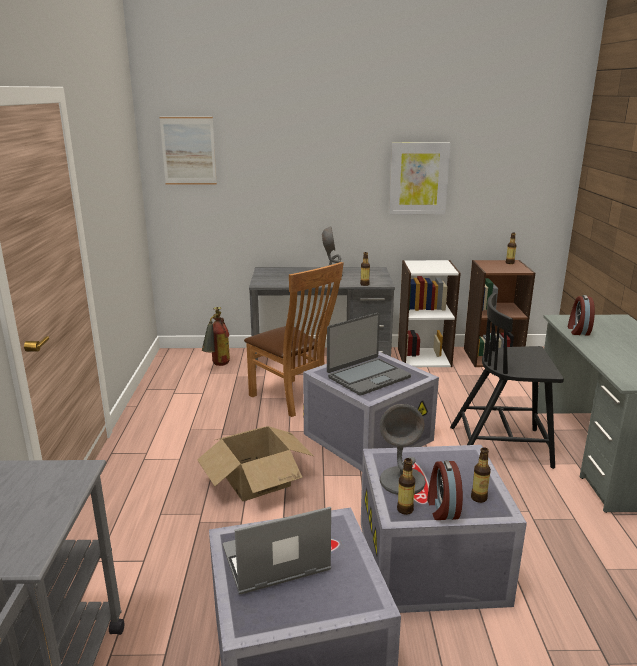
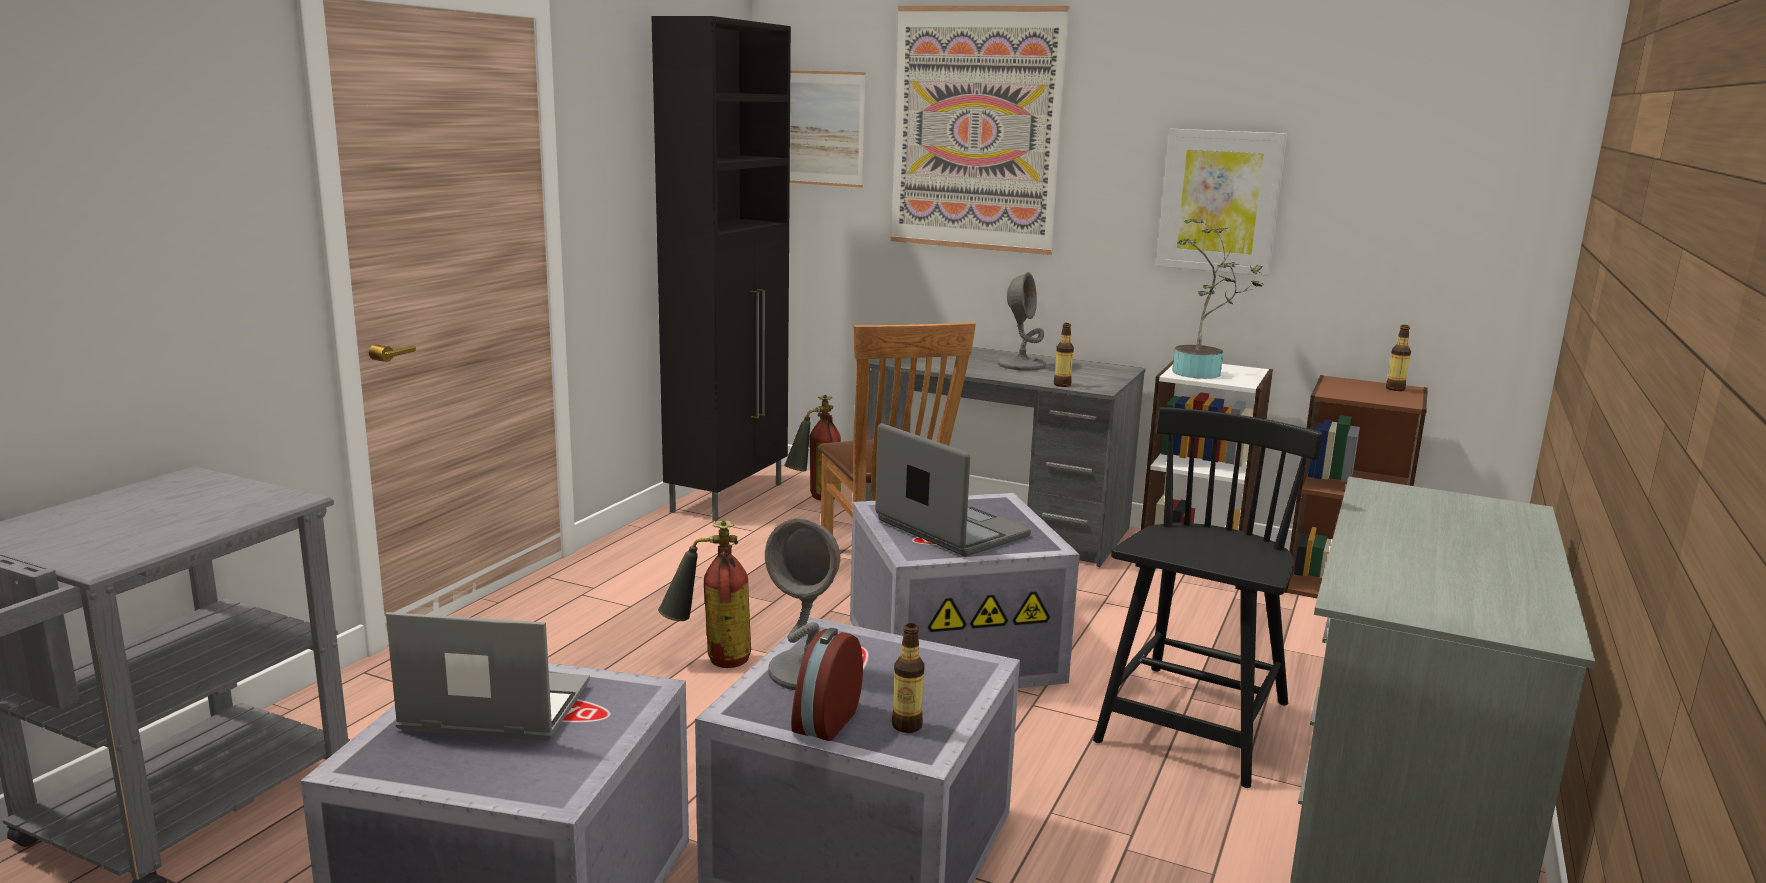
camera: 25 degrees right, 5 degrees down
cardboard box [197,426,313,501] -> fire extinguisher [658,521,751,668]
laptop [327,312,411,396] -> laptop turned 120 degrees counterclockwise [875,423,1031,556]
bottle [397,458,415,515] -> none
black chair [450,293,564,469] -> black chair turned 90 degrees clockwise [1093,407,1323,788]
alarm clock [568,295,595,336] -> none
none -> black cabinet [651,16,791,521]
none -> picture [891,6,1070,255]
none -> potted plant [1172,219,1263,379]

